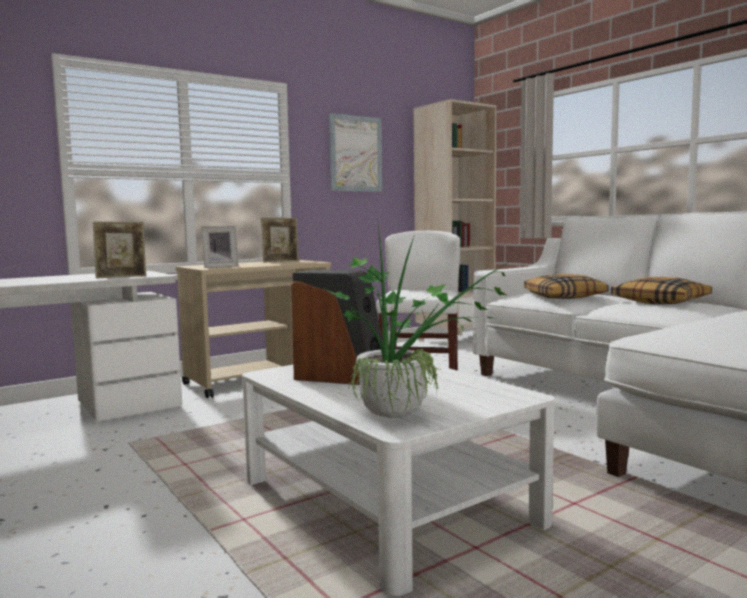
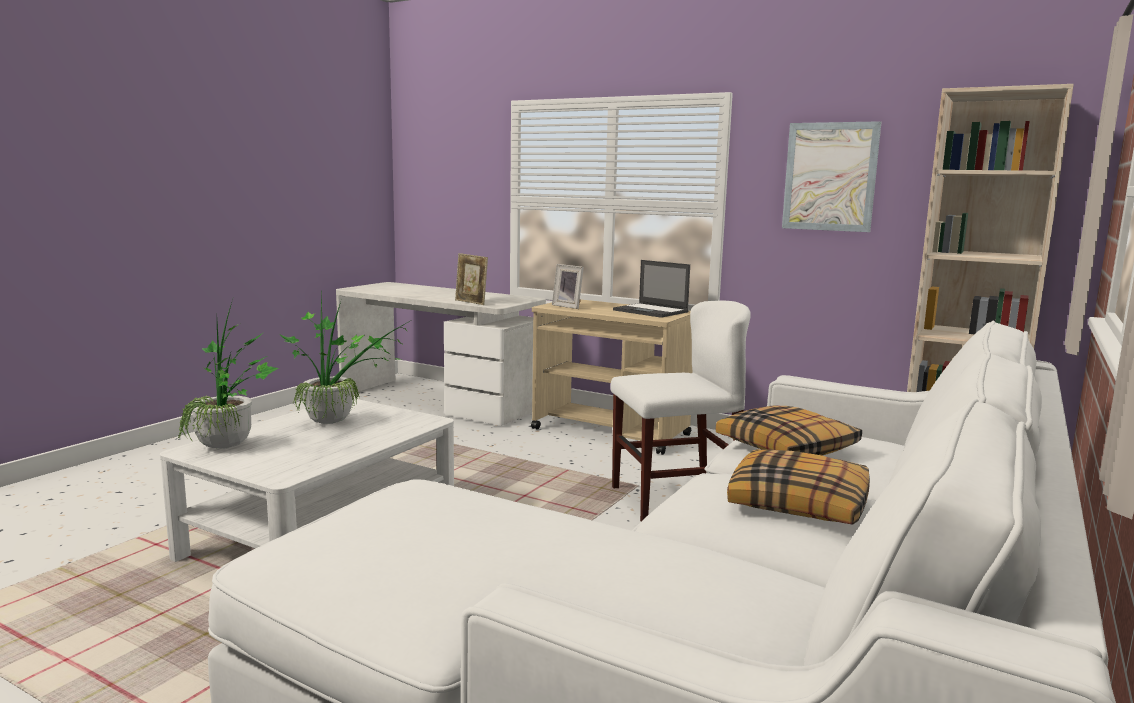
camera: 65 degrees right, 5 degrees up
picture frame [261,217,299,262] -> laptop [613,260,690,318]
speaker [291,270,383,385] -> potted plant [279,286,410,424]

